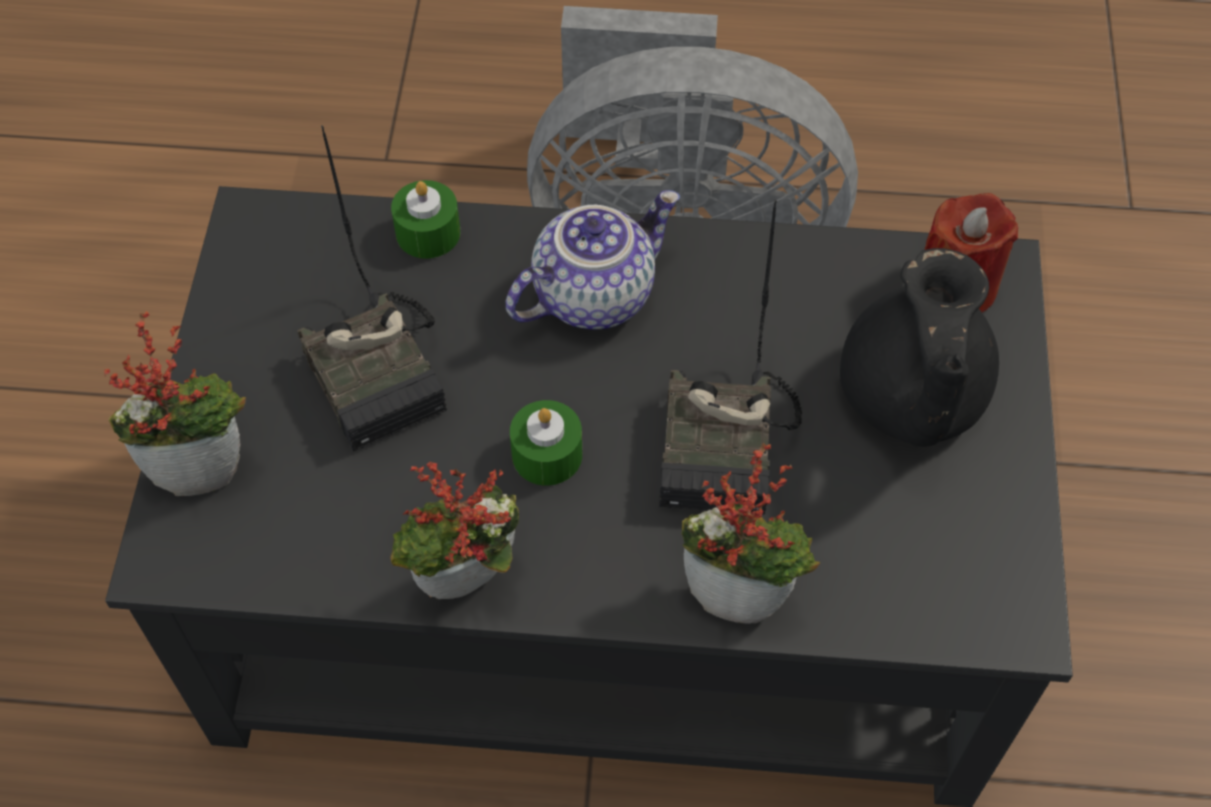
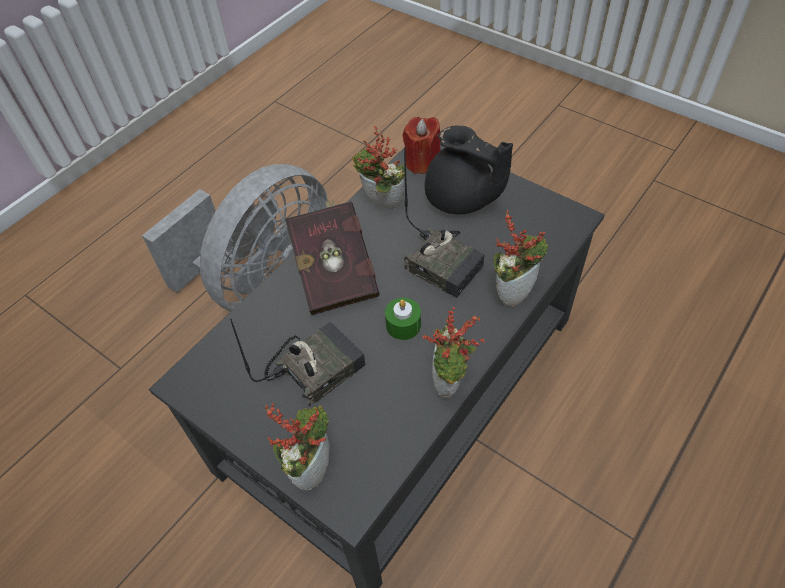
camera: 55 degrees left, 5 degrees down
radio [297,126,447,451] -> radio turned 45 degrees counterclockwise [230,318,366,406]
green candle [391,180,460,259] -> none
teapot [506,190,680,329] -> red book [285,197,380,315]
none -> potted plant [352,126,405,209]

